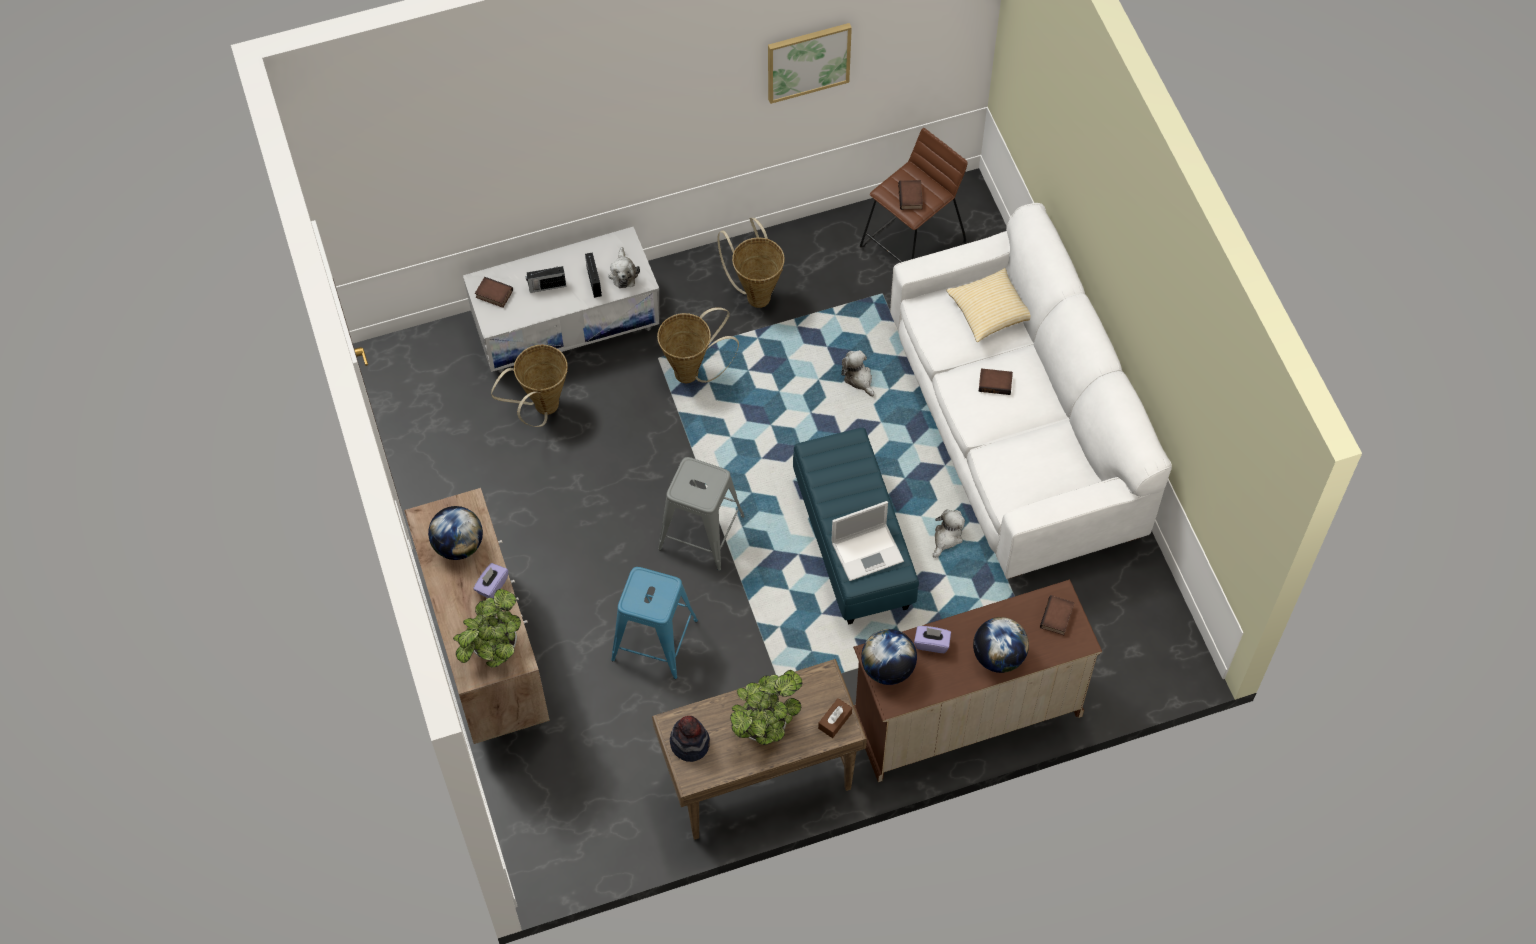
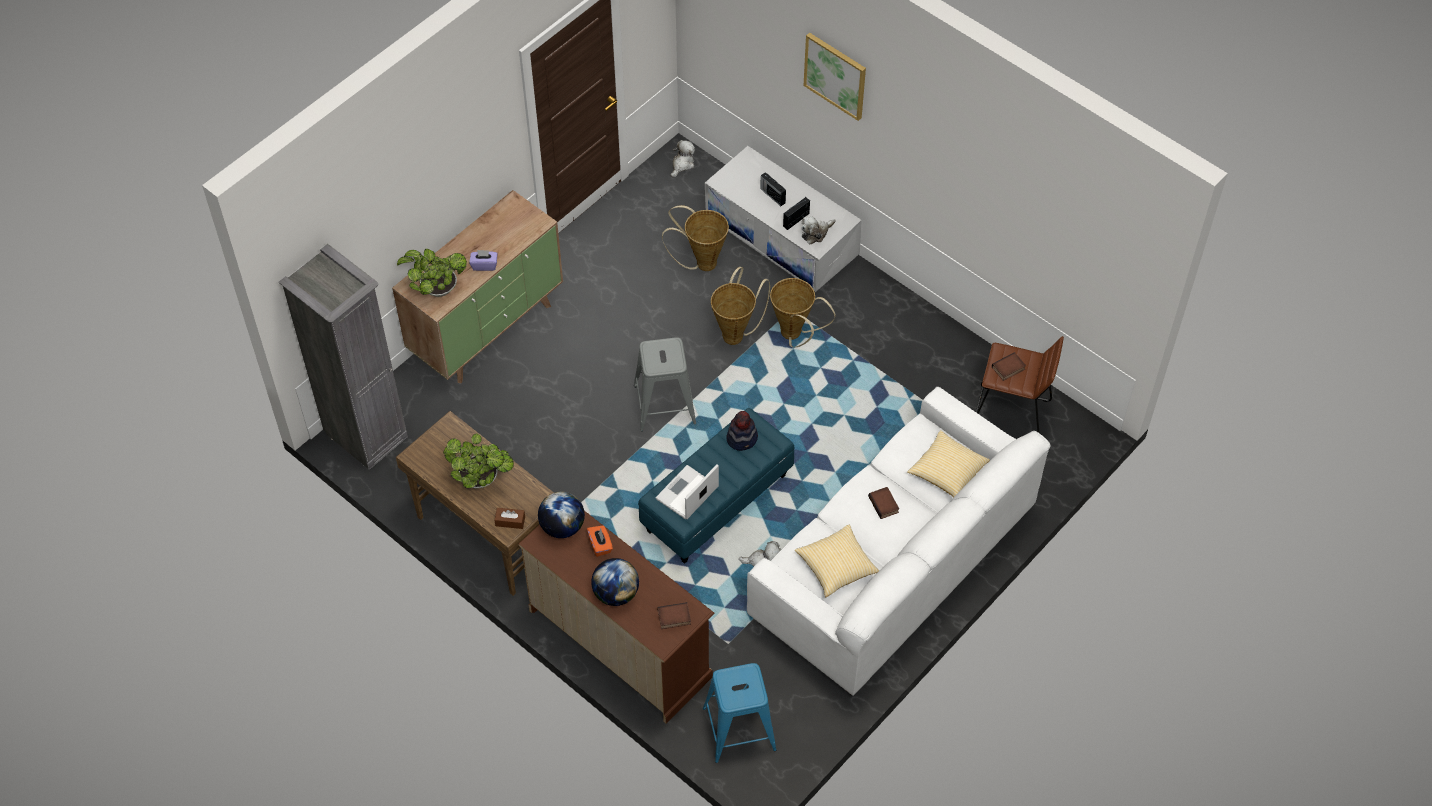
camera: 60 degrees right, 5 degrees down
globe [428,506,483,560] -> none
book [475,277,513,308] -> none
blue stool [611,567,698,679] -> blue stool moved to [703,663,777,763]
hat [670,716,710,762] -> hat moved to [727,411,758,451]
basket [717,218,785,308] -> basket moved to [711,267,770,345]
picture [768,23,852,104] -> picture moved to [804,33,866,121]
laptop [831,501,904,581] -> laptop turned 90 degrees clockwise [655,464,719,519]
plush toy [841,350,874,397] -> plush toy moved to [671,140,695,178]
purple tissue box [914,626,951,653] -> orange tissue box [587,525,613,557]
none -> grey cabinet [278,244,408,469]
none -> pillow [795,524,879,598]

